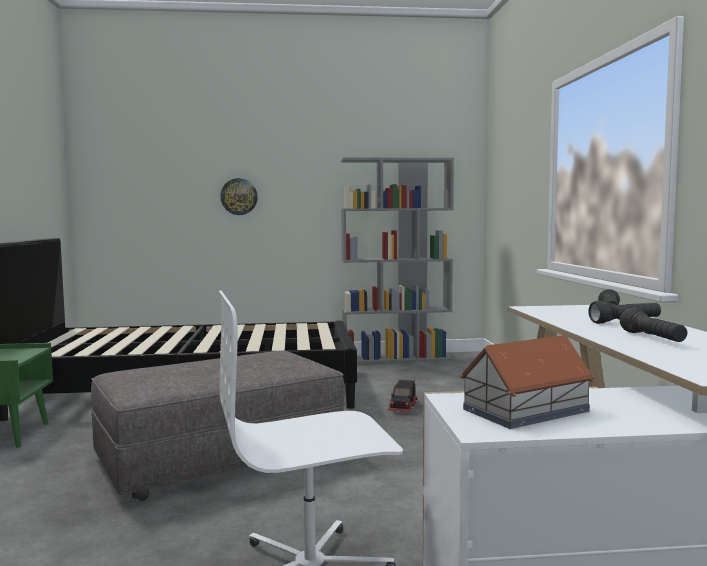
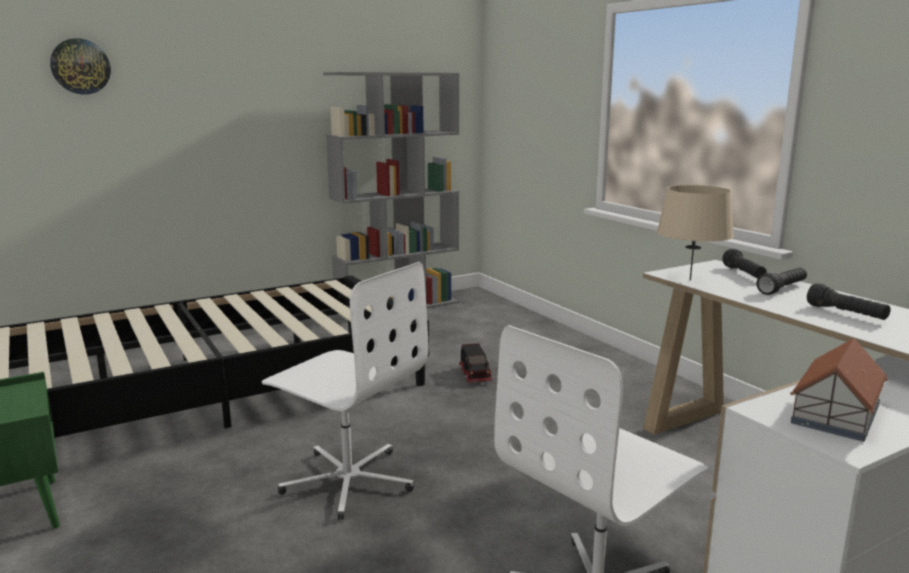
camera: 25 degrees left, 10 degrees up
grey ottoman [91,350,345,501] -> white office chair [262,262,429,520]
wall clock [220,178,258,215] -> wall clock moved to [50,38,111,95]
none -> beige table lamp [657,185,734,281]

